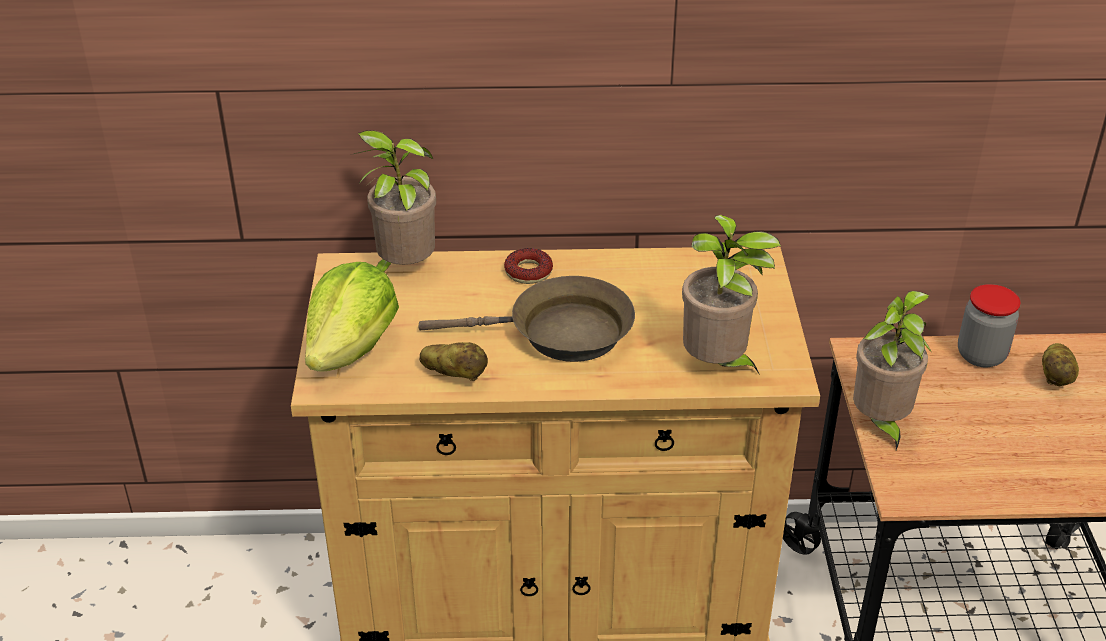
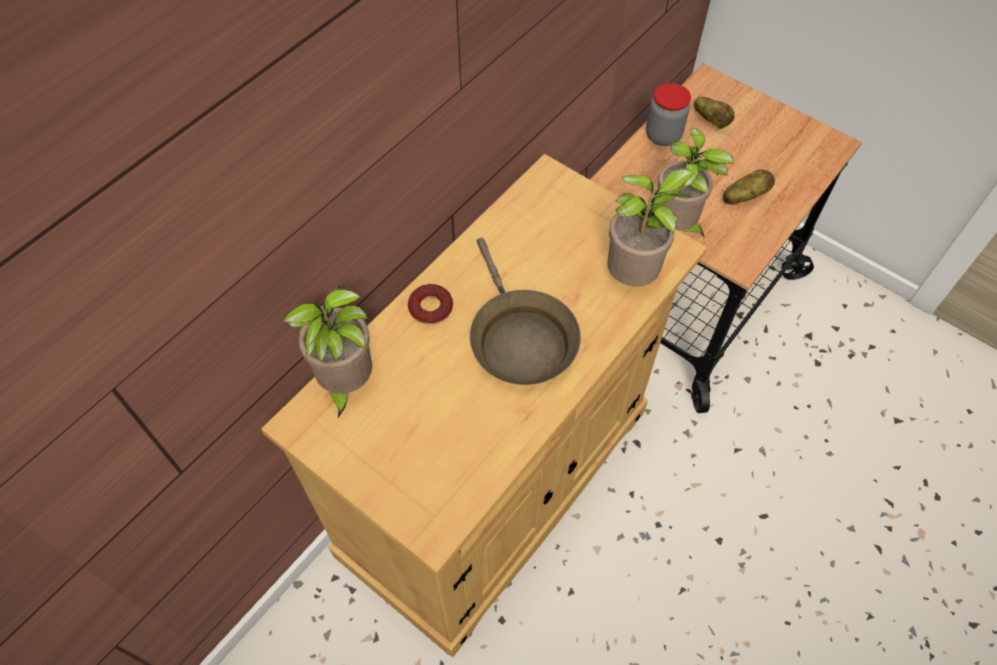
camera: 50 degrees left, 20 degrees up
lettuce [305,262,399,372] -> none
brown frying pan [419,276,635,362] -> brown frying pan turned 120 degrees clockwise [470,238,581,385]
potato [420,342,488,381] -> potato moved to [723,170,775,205]

